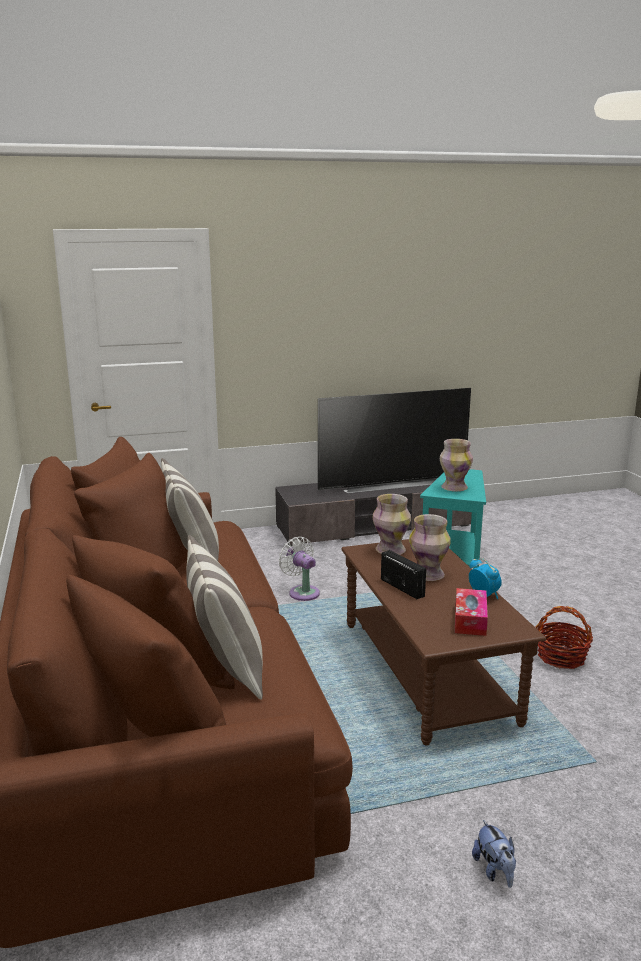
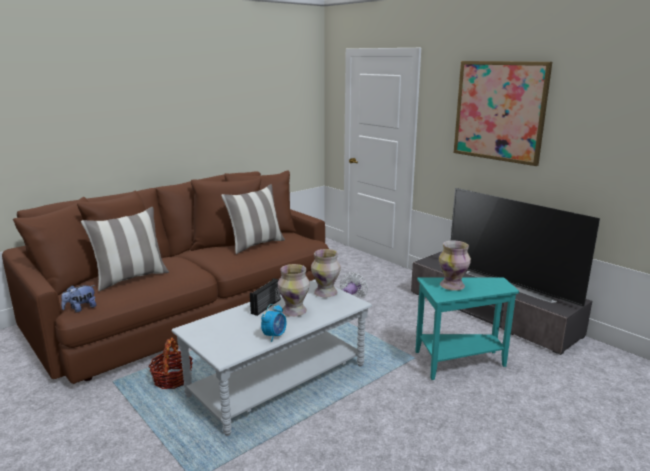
camera: 65 degrees right, 0 degrees up
brown coffee table [341,539,546,745] -> grey coffee table [171,280,372,436]
tissue box [455,588,488,636] -> none
plush toy [472,820,516,888] -> plush toy moved to [61,285,96,312]
basket [536,606,593,669] -> basket moved to [148,337,193,389]
none -> picture [454,61,552,166]

